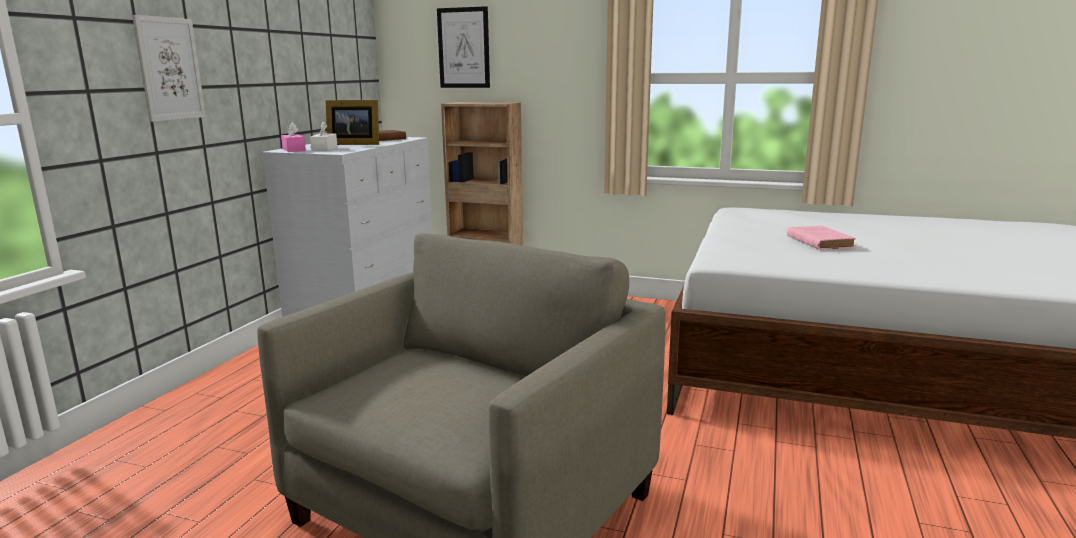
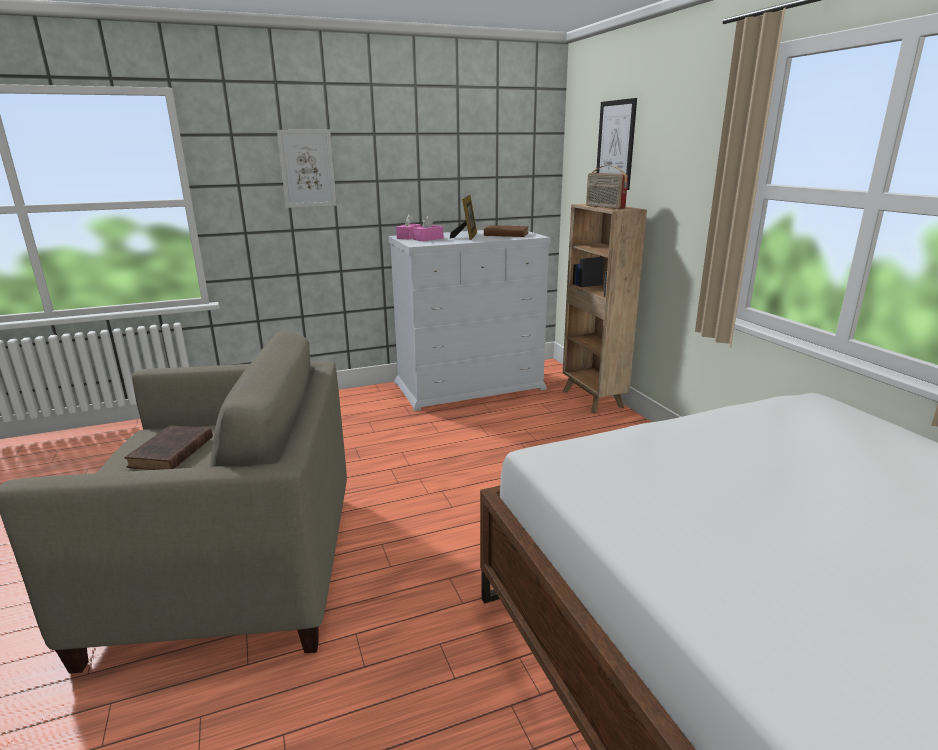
camera: 50 degrees right, 5 degrees up
white tissue box [310,121,337,151] -> pink tissue box [413,215,443,241]
picture frame [326,100,379,145] -> picture frame turned 135 degrees counterclockwise [450,195,477,240]
pink book [787,226,856,250] -> none
none -> brown book [124,425,213,470]
none -> radio [586,165,628,209]

